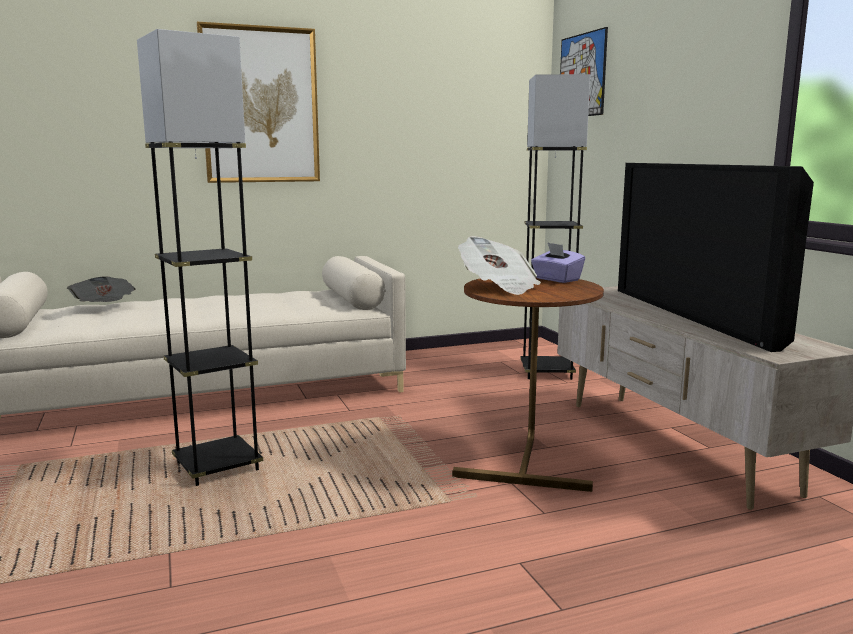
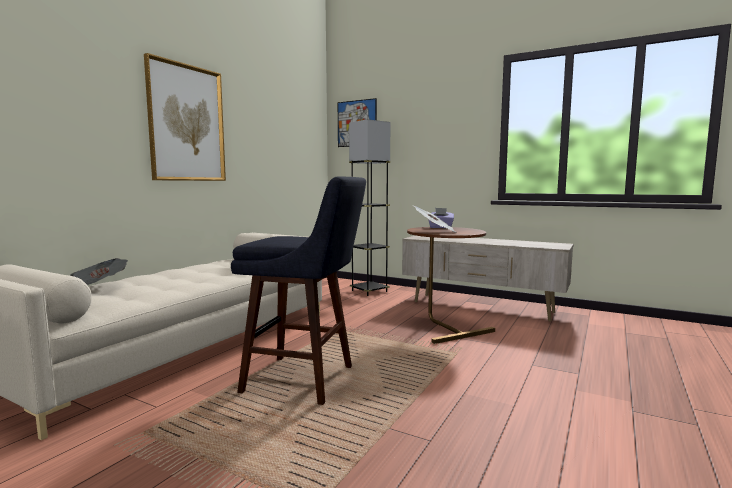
camera: 40 degrees left, 5 degrees down
grey floor lamp [137,29,263,486] -> blue stool [231,176,366,405]
television [618,163,814,352] -> none

